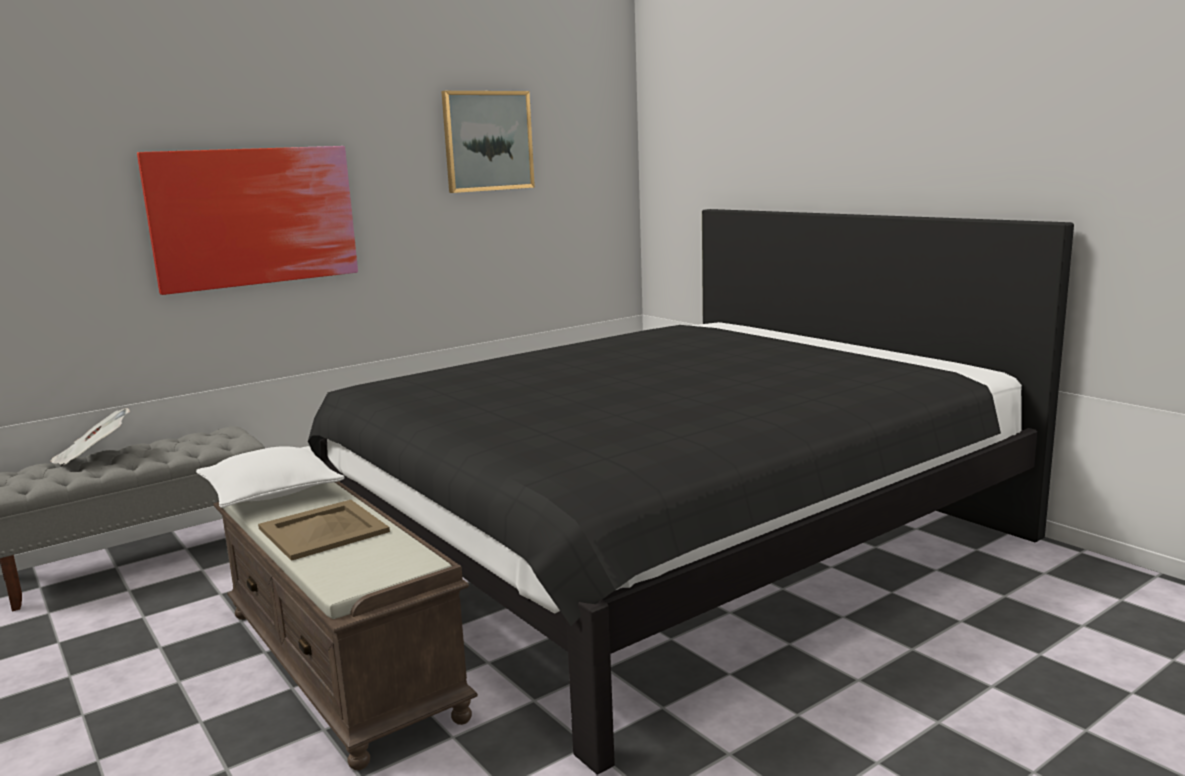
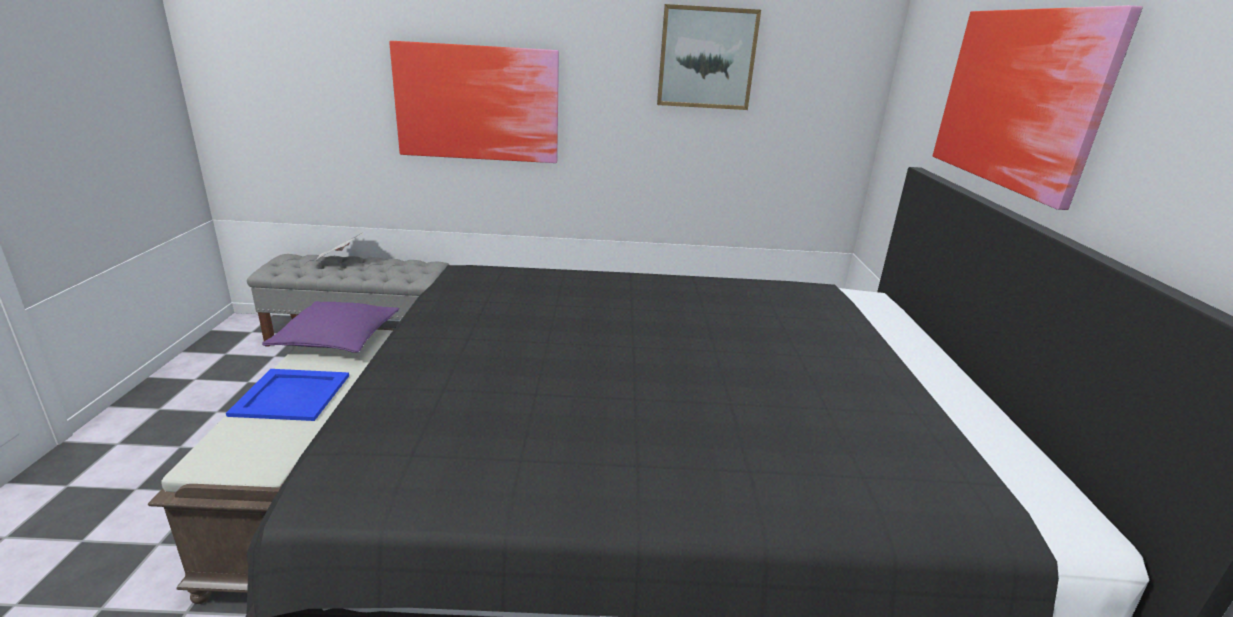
camera: 35 degrees right, 10 degrees up
white pillow [196,446,345,508] -> purple pillow [262,301,399,353]
beige tray [258,500,390,561] -> blue tray [226,369,349,421]
none -> picture [933,5,1143,210]

